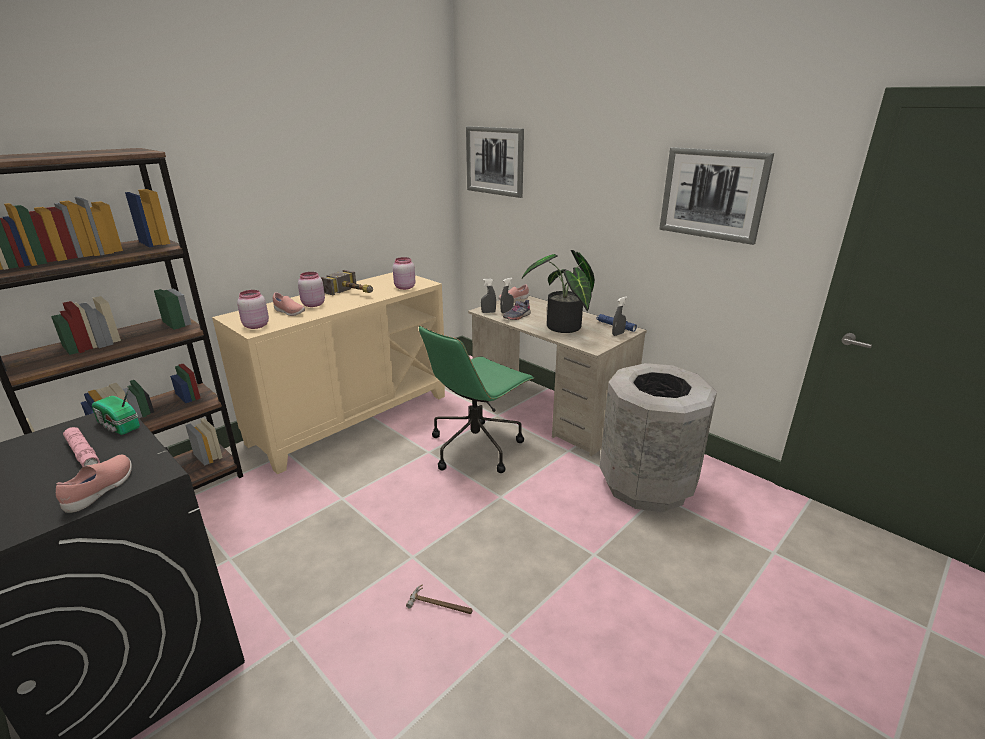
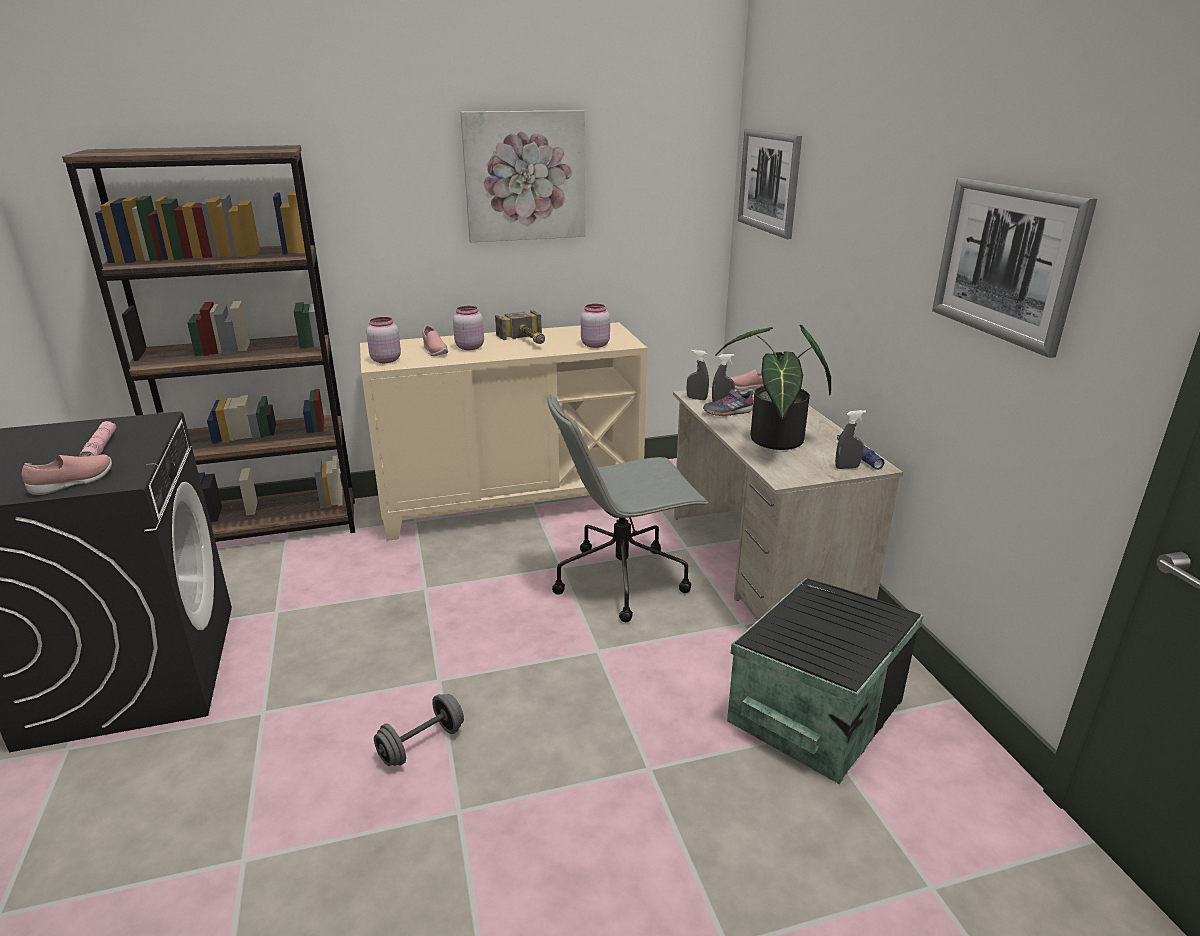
camera: 30 degrees right, 0 degrees up
radio [92,387,140,435] -> none
hammer [406,584,473,614] -> grey dumbbell [374,694,464,766]
green office chair [419,325,534,473] -> grey office chair [548,394,709,622]
grey trash can [600,363,717,512] -> black storage box [727,578,924,784]
none -> picture [460,110,586,242]

